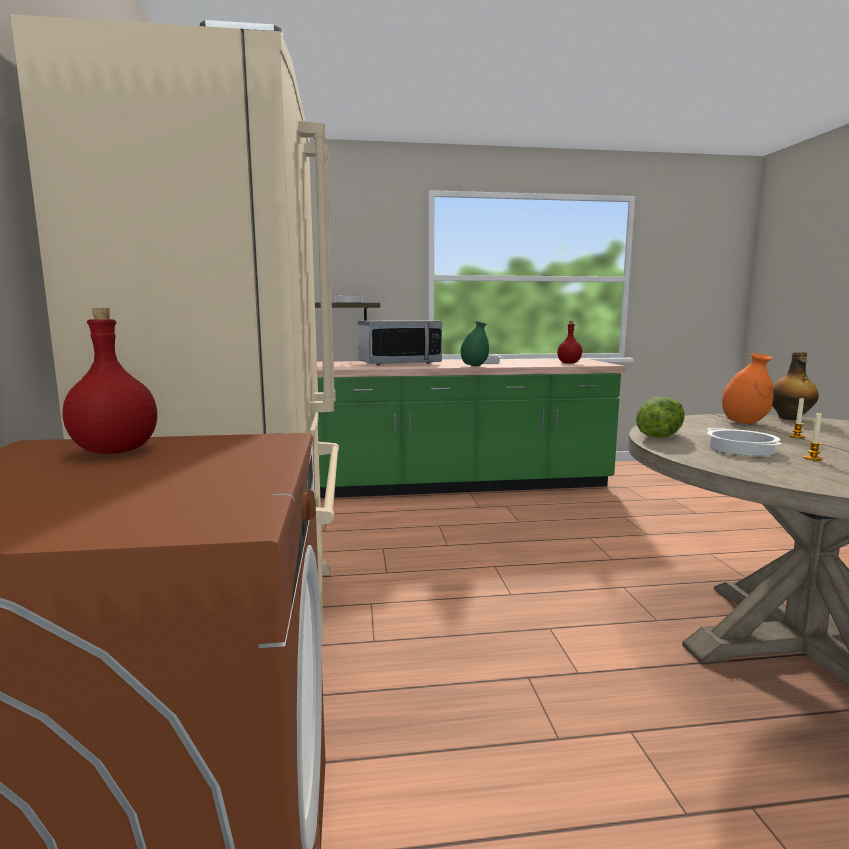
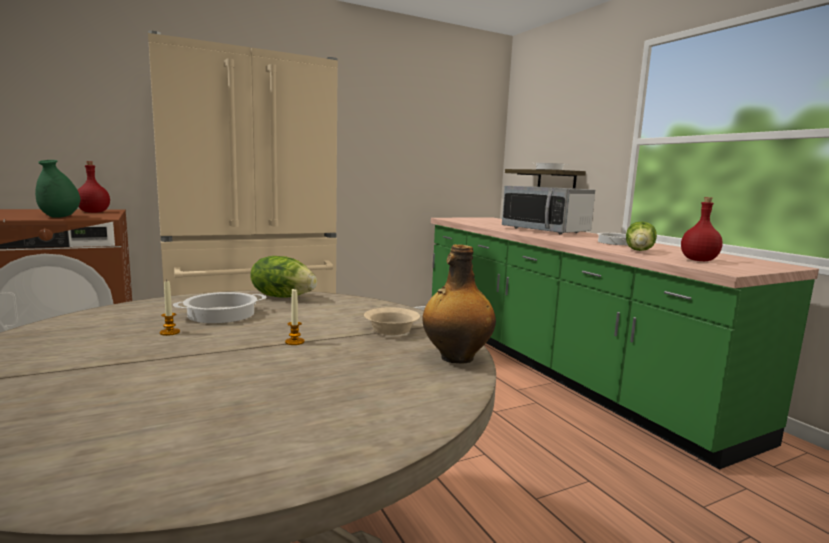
camera: 70 degrees right, 0 degrees up
green vase [461,321,489,366] -> green vase moved to [35,160,80,218]
orange vase [722,353,773,424] -> beige bowl [364,307,420,335]
none -> lettuce [626,221,657,251]

